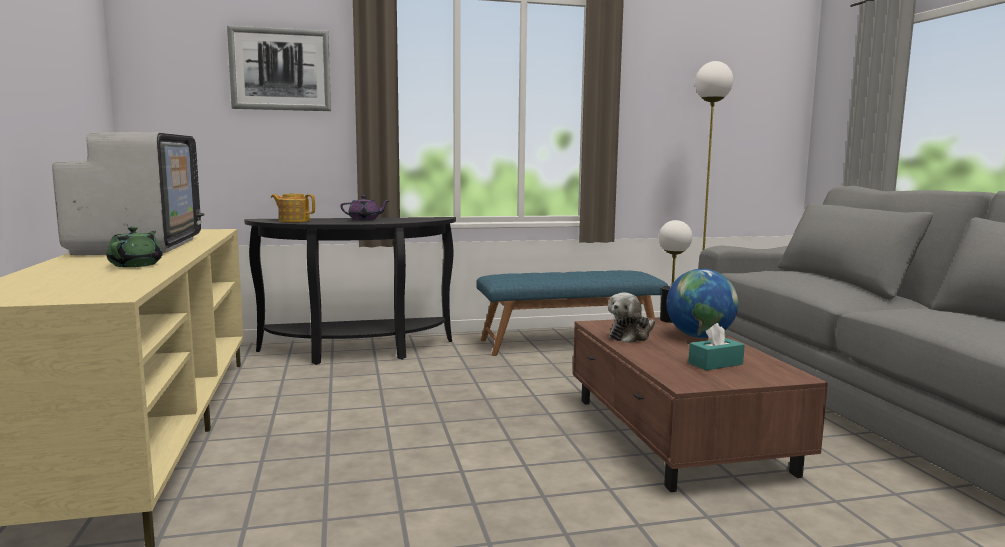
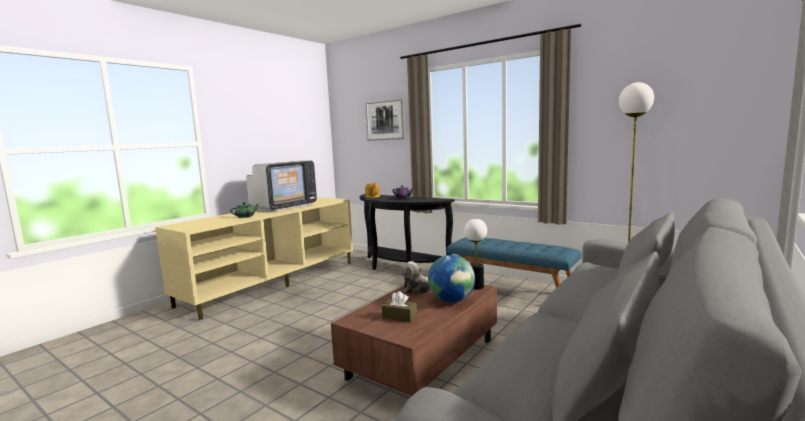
camera: 50 degrees right, 0 degrees up
turquoise tissue box [689,323,745,370] -> brown tissue box [382,291,417,323]

